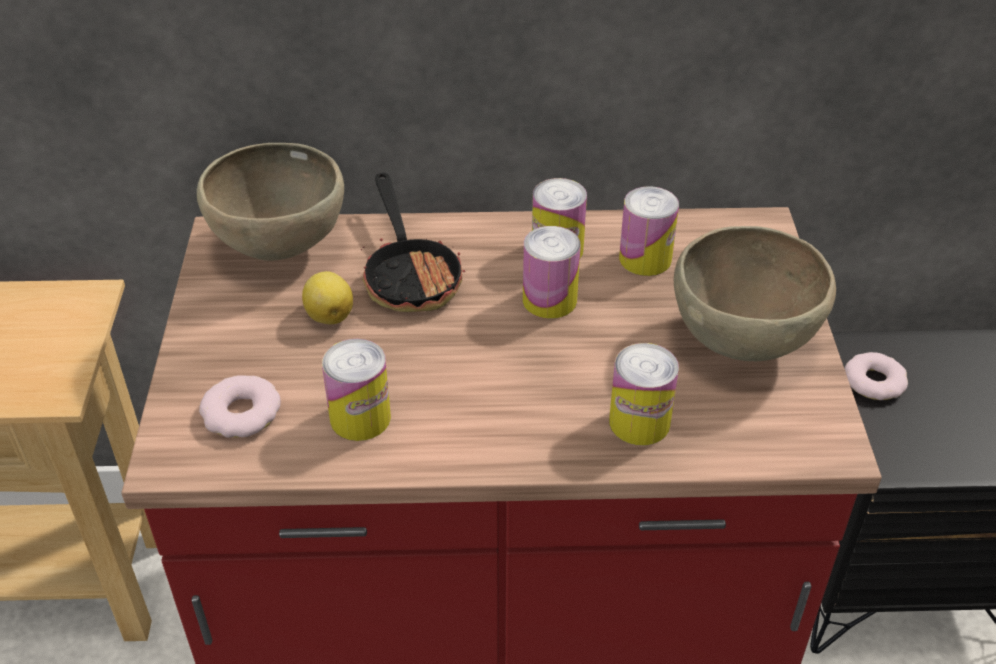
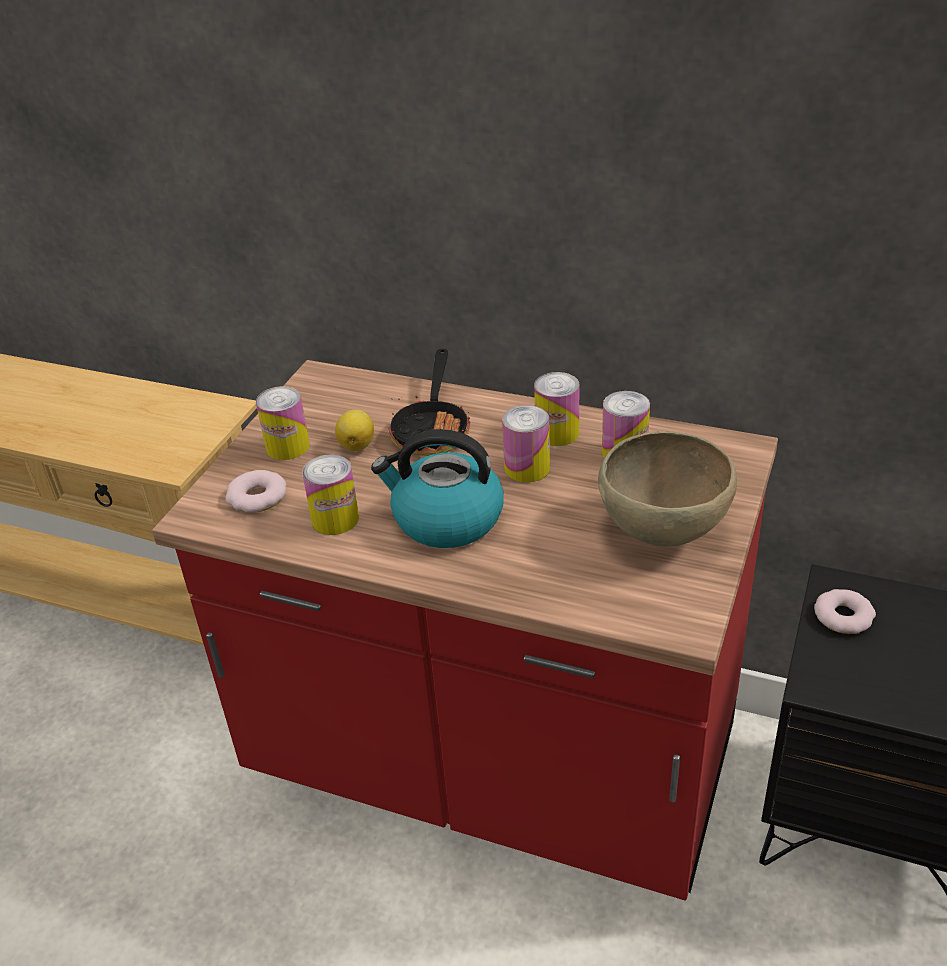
camera: 25 degrees right, 5 degrees down
brown bowl [197,143,344,261] -> none
can [609,343,679,445] -> can moved to [256,386,309,460]
none -> kettle [371,429,504,548]

